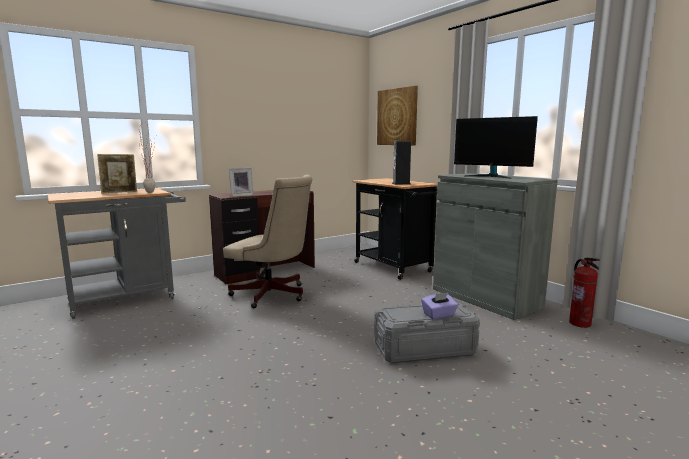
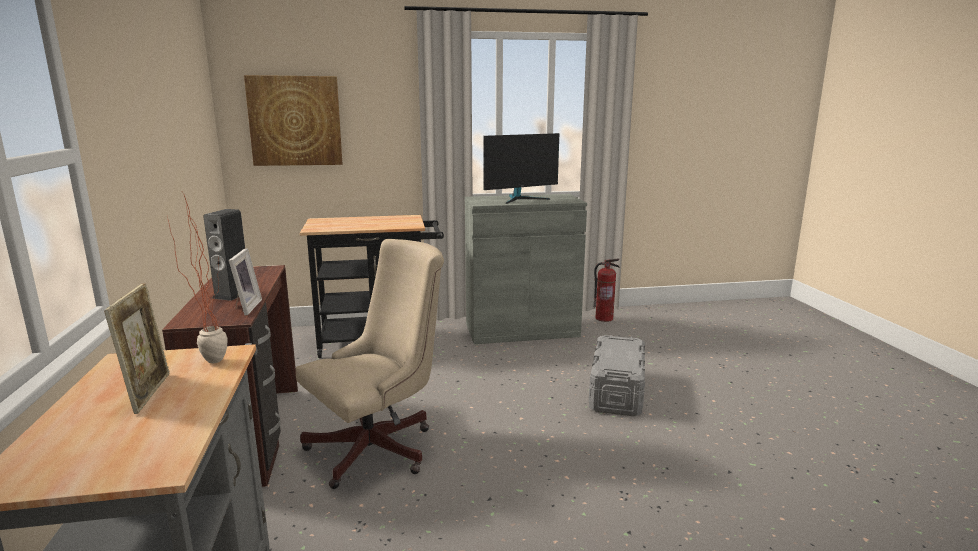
camera: 65 degrees left, 5 degrees up
speaker [392,141,411,185] -> speaker moved to [203,209,245,301]
purple tissue box [421,293,458,319] -> none

